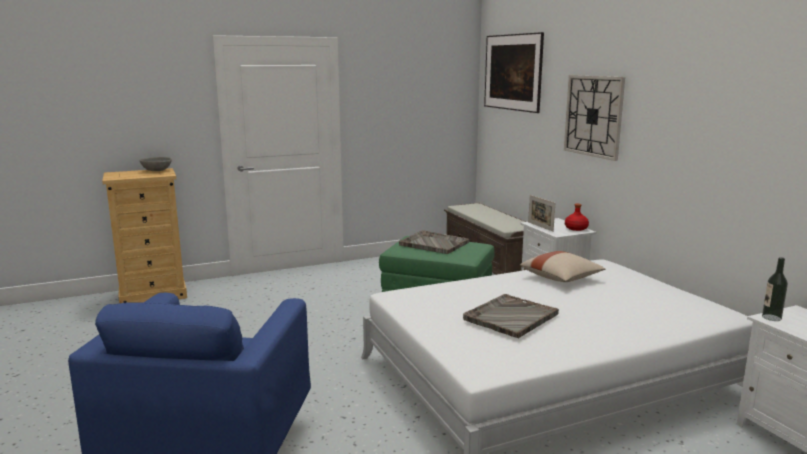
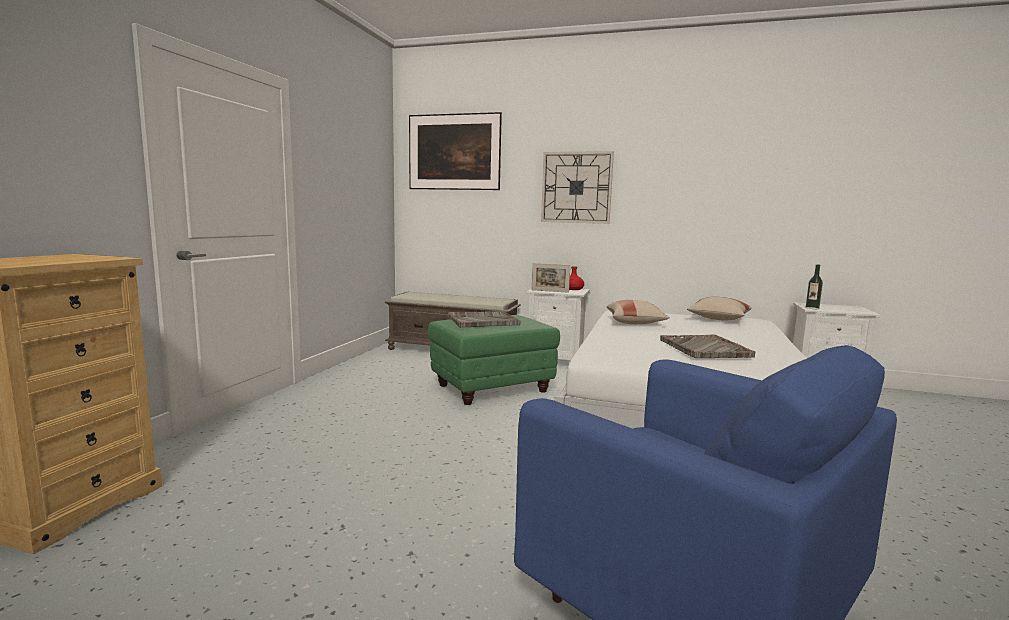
camera: 50 degrees left, 5 degrees down
grey bowl [140,157,172,171] -> none
none -> beige pillow [687,297,752,320]

